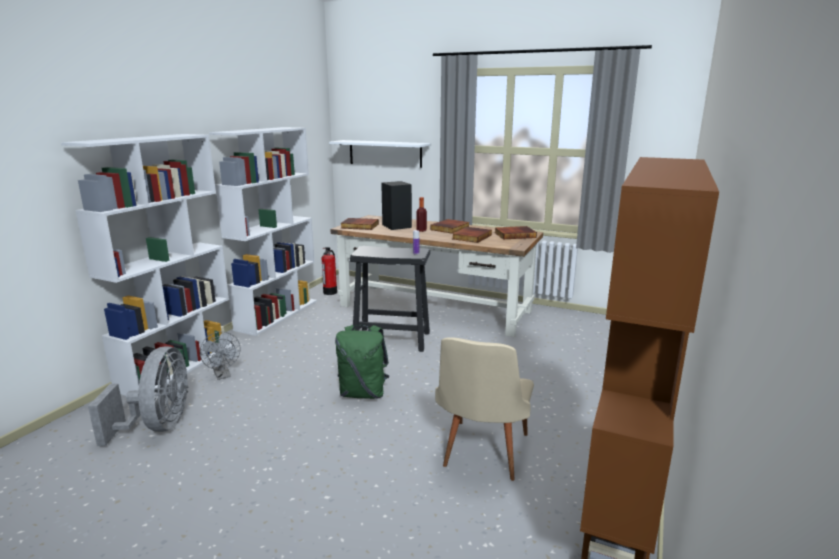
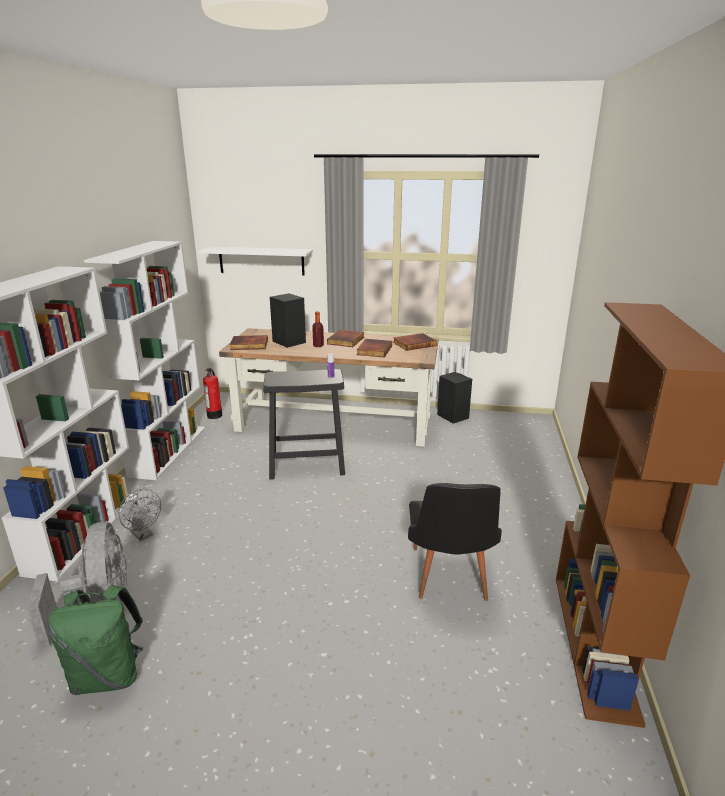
camera: 15 degrees left, 5 degrees up
green backpack [335,325,389,399] -> green backpack moved to [48,585,143,695]
beige chair [435,337,534,481] -> black chair [408,483,502,601]
none -> black speaker [437,372,472,423]

